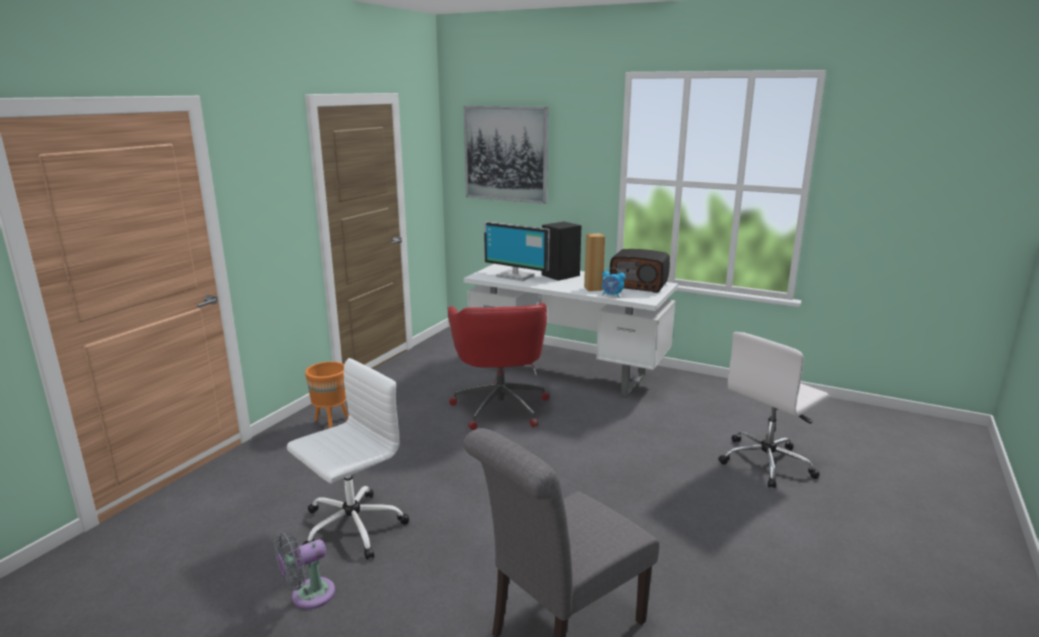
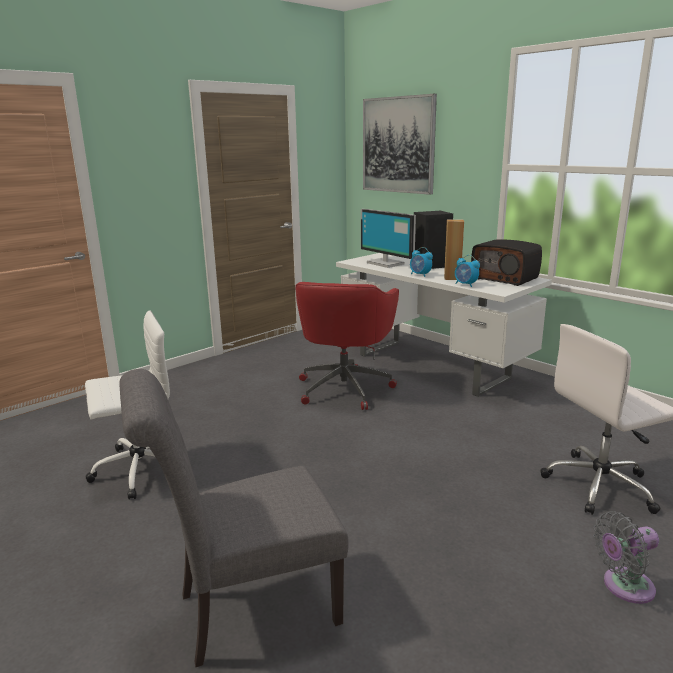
camera: 20 degrees right, 0 degrees up
grey fan [274,532,335,609] -> grey fan moved to [593,511,659,604]
orange planter [305,362,348,428] -> none
none -> alarm clock [410,247,433,277]

